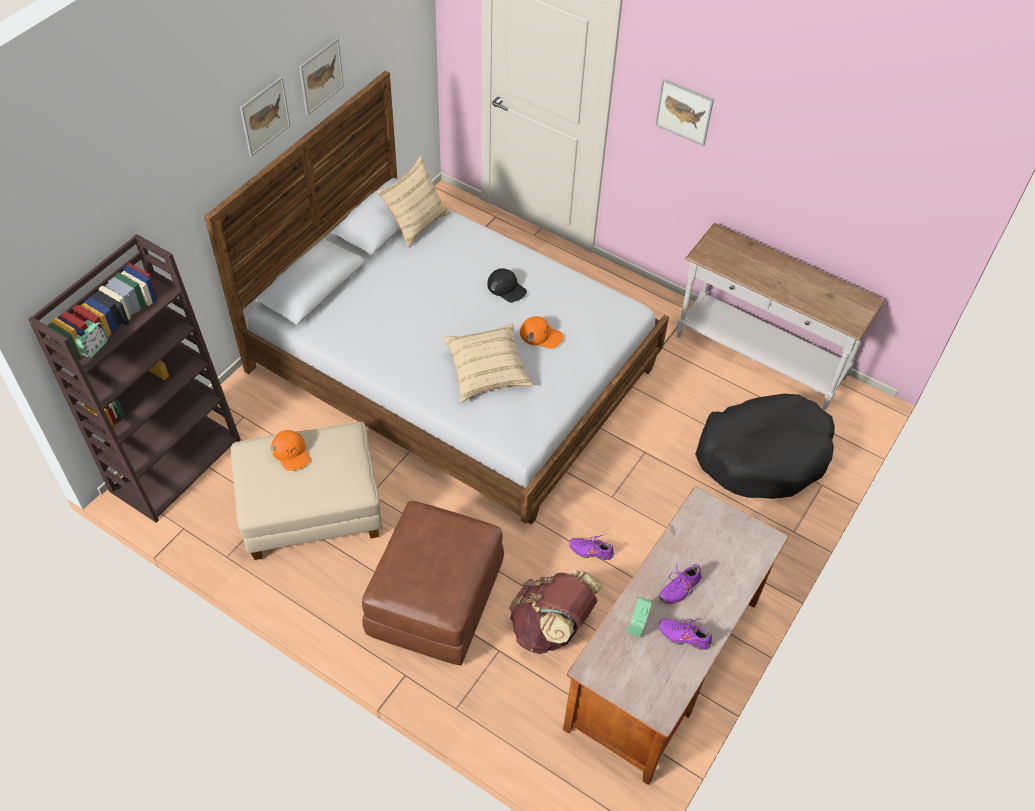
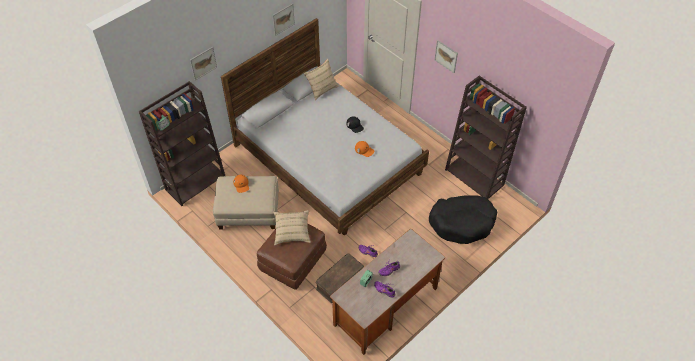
camera: 15 degrees right, 0 degrees up
picture [240,77,290,157] -> picture moved to [190,47,217,81]
beige pillow [442,323,533,402] -> beige pillow moved to [273,210,311,245]
brown backpack [509,571,602,654] -> brown storage box [316,254,364,303]
white console table [677,223,885,410] -> brown bookcase [445,75,527,199]

